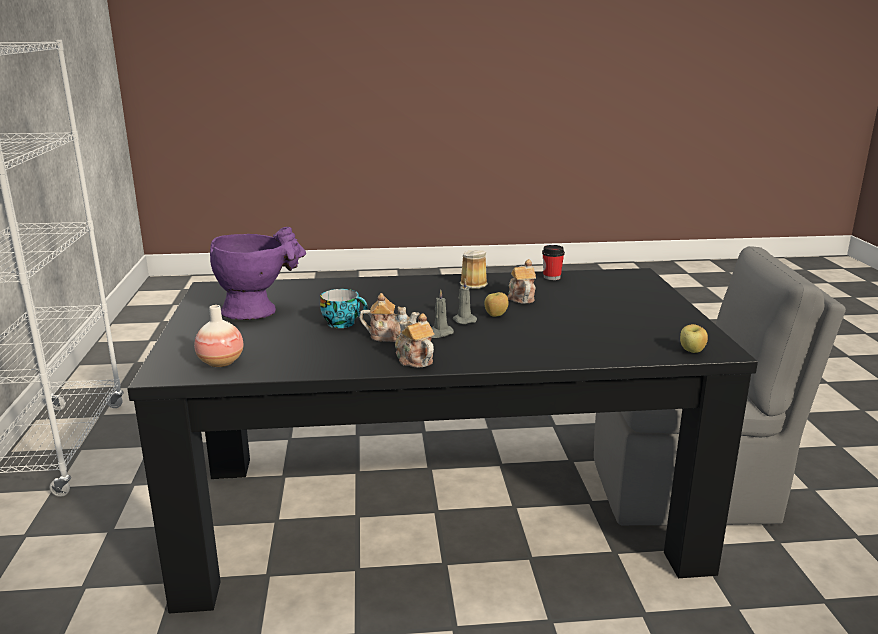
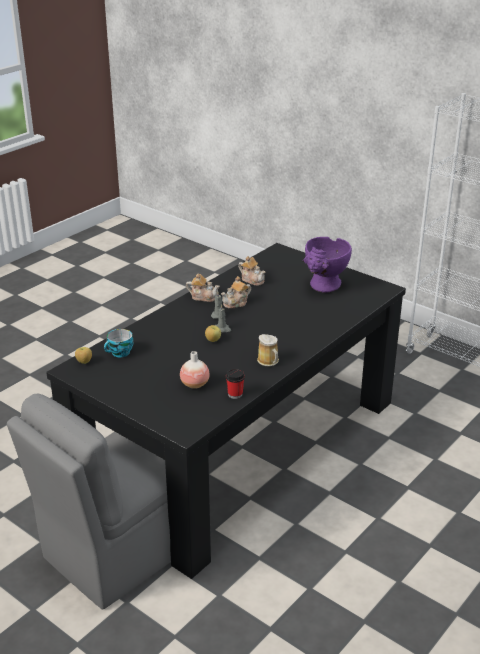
camera: 135 degrees right, 10 degrees up
vase [194,305,243,367] -> vase moved to [180,351,210,389]
cup [320,289,368,328] -> cup moved to [104,329,133,357]
teapot [508,259,536,304] -> teapot moved to [238,256,266,286]

